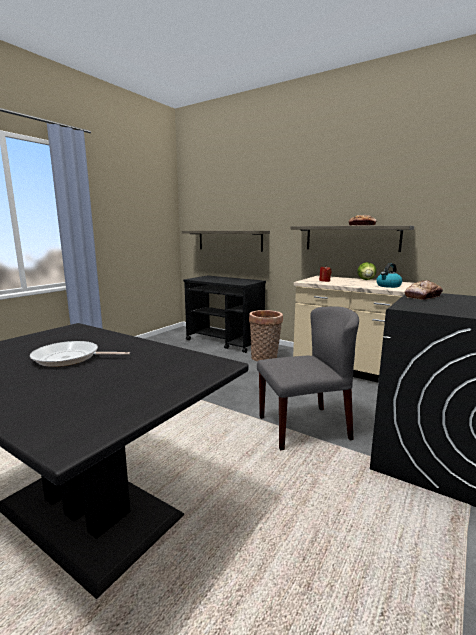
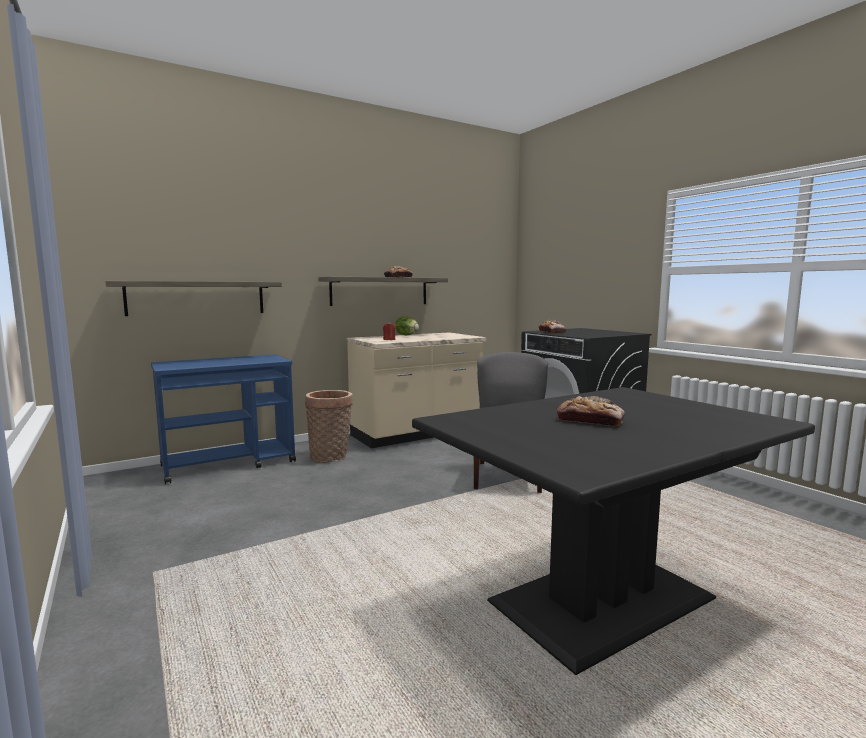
camera: 65 degrees left, 5 degrees down
frying pan [30,341,130,367] -> bread [557,396,625,426]
black cart [183,276,266,353] -> blue cart [151,354,296,484]
kettle [376,263,403,288] -> none

